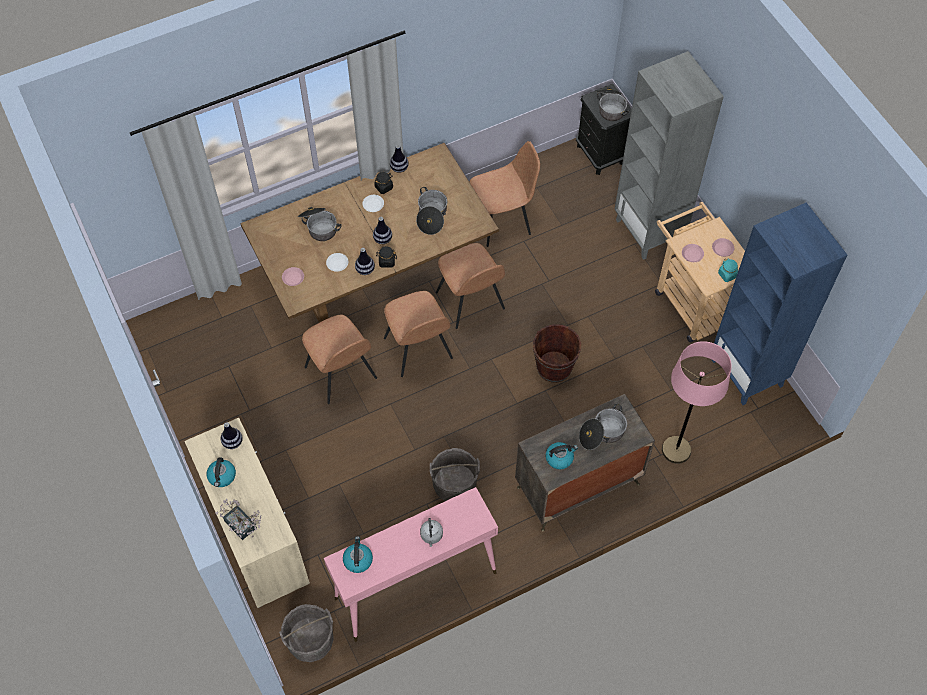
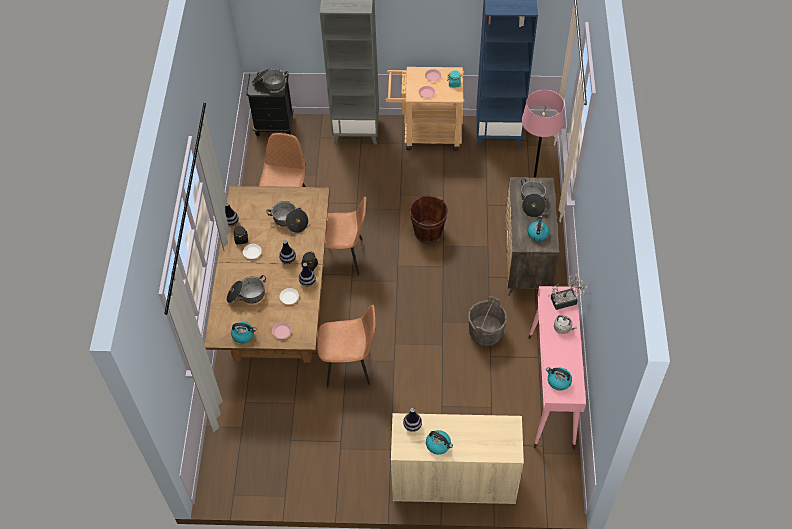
camera: 60 degrees left, 5 degrees down
potted plant [215,499,262,540] -> potted plant moved to [548,273,588,310]
grey bucket [279,604,333,662] -> none
brown chair [384,291,453,377] -> none
none -> kettle [231,322,256,343]

